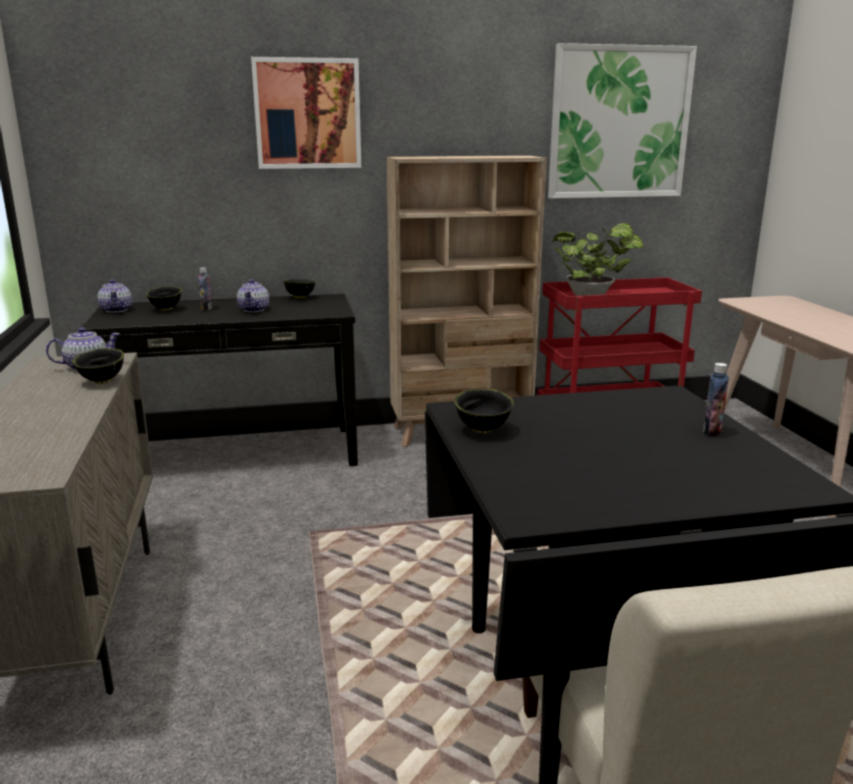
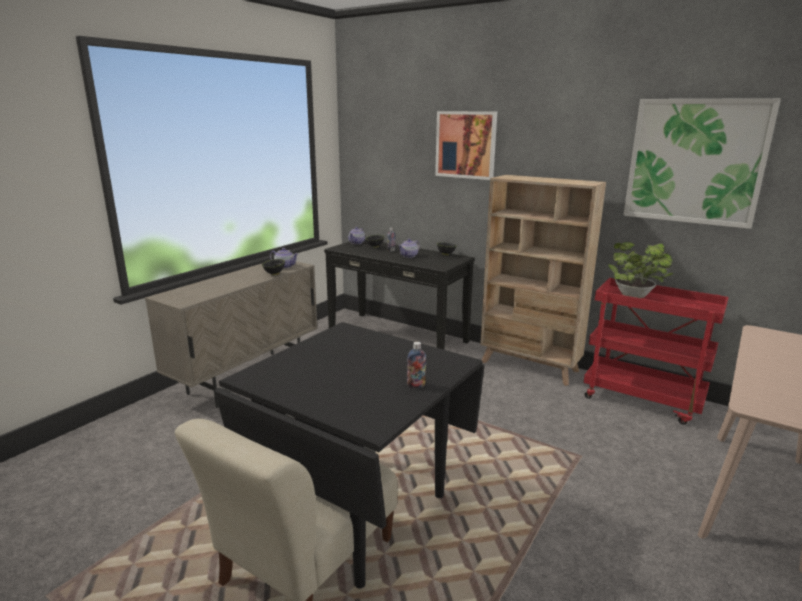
camera: 45 degrees right, 0 degrees up
black bowl [454,389,514,433] -> none

